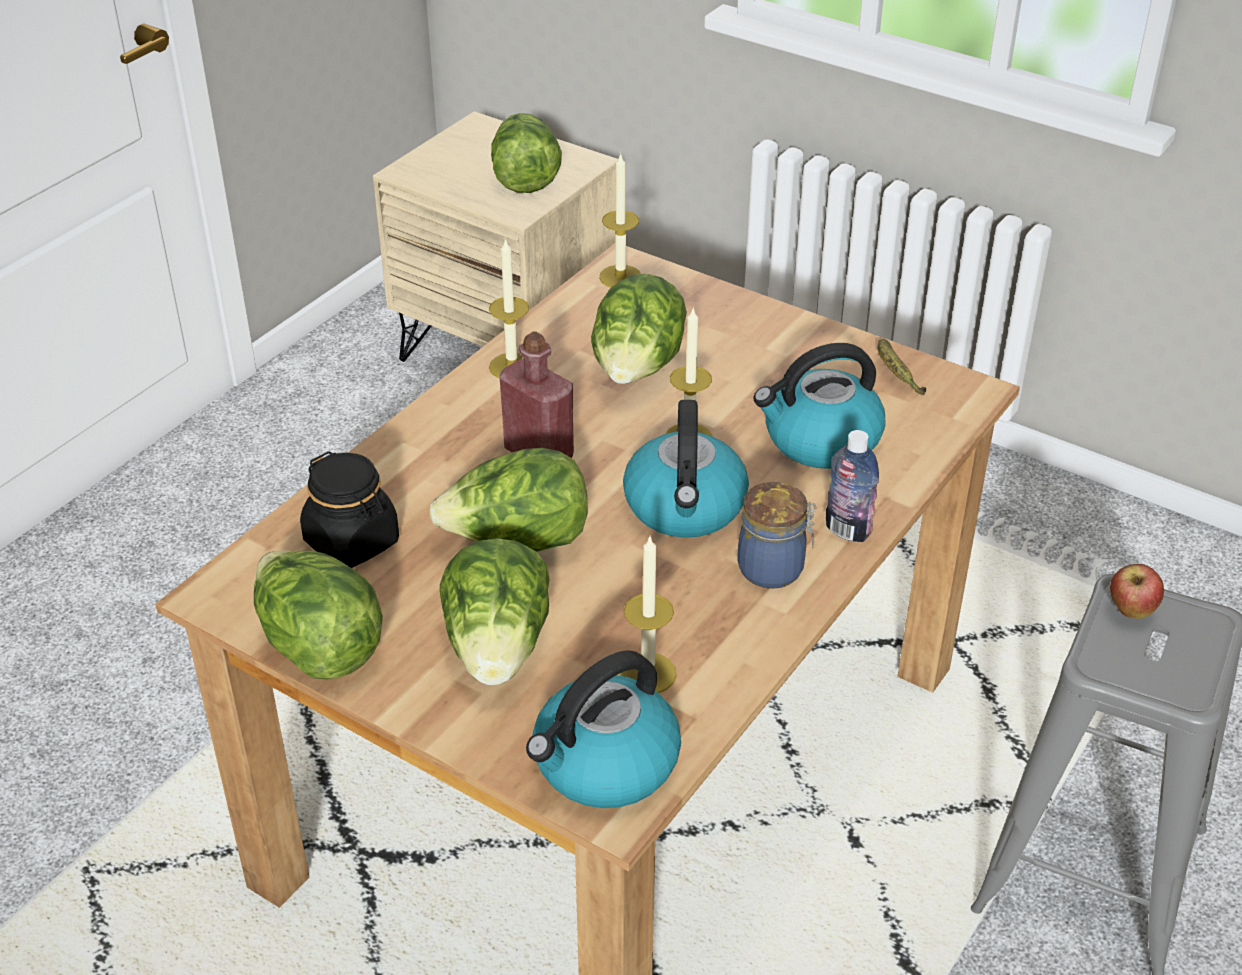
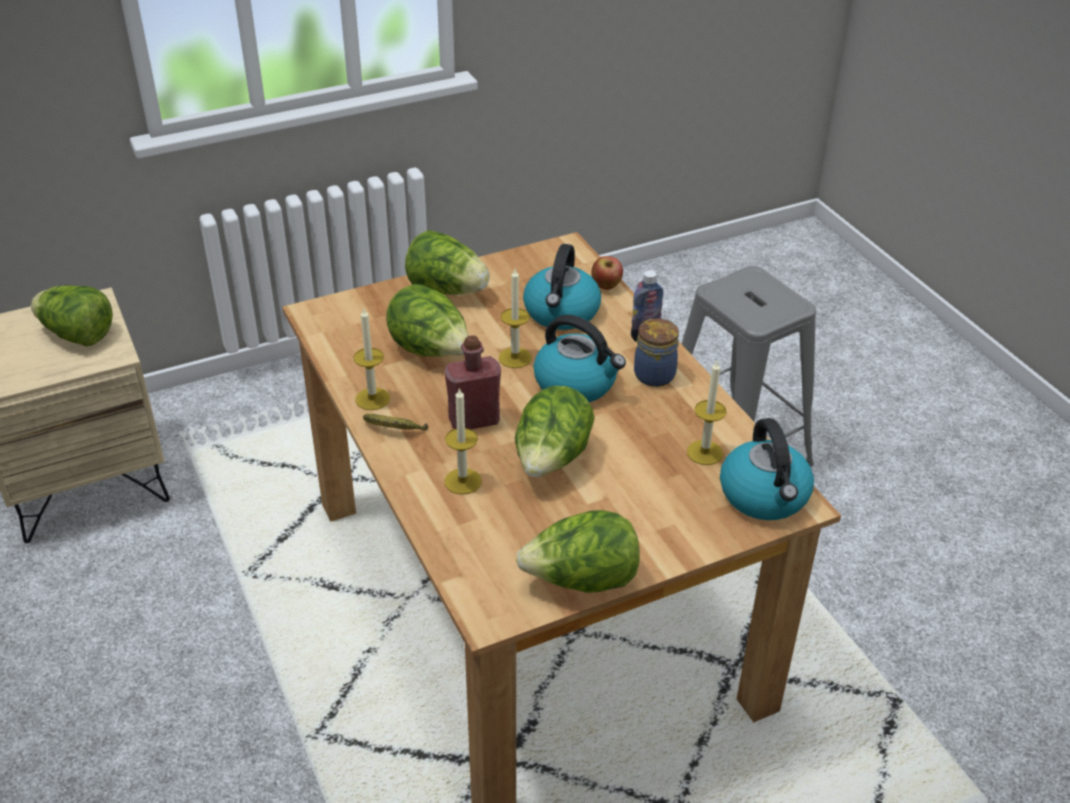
camera: 60 degrees left, 0 degrees up
black jar [300,451,399,568] -> none
lettuce [440,538,550,685] -> lettuce moved to [405,230,490,295]
candle [599,153,641,287] -> candle moved to [444,387,482,495]
banana [877,339,926,395] -> banana moved to [363,414,429,430]
apple [1110,564,1164,619] -> apple moved to [591,256,623,290]

